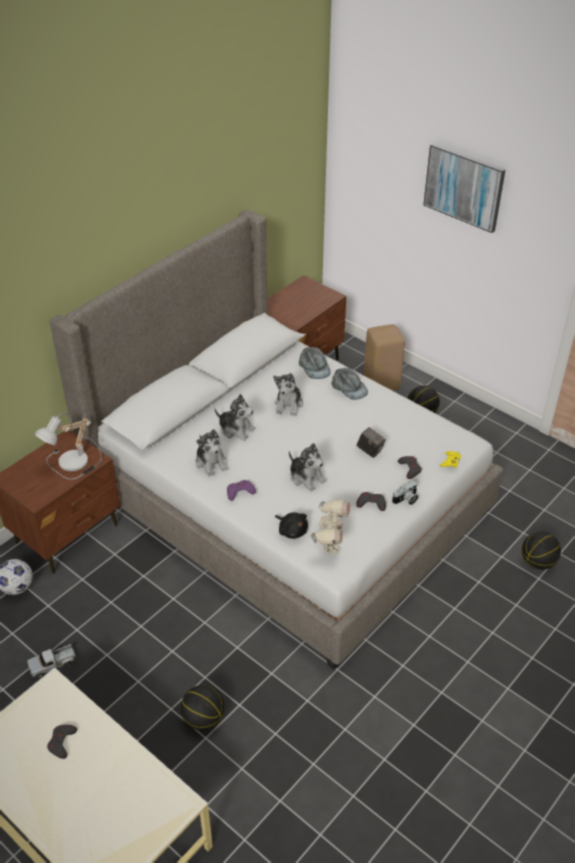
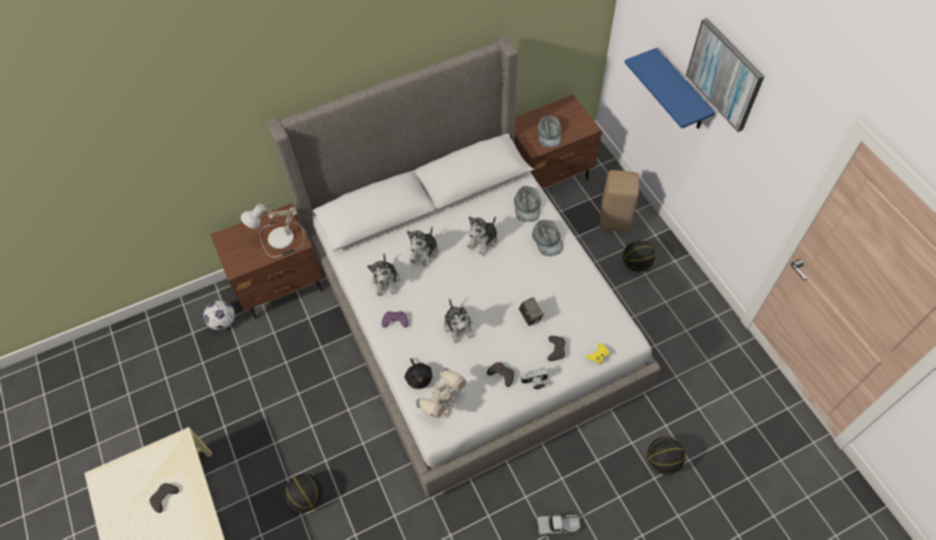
camera: 25 degrees right, 15 degrees up
toy truck [27,644,76,678] -> toy truck moved to [537,515,581,536]
plush toy [215,394,255,441] -> plush toy turned 60 degrees clockwise [407,227,438,267]
none -> grey cap [537,115,562,147]
none -> blue shelf [624,48,715,129]

